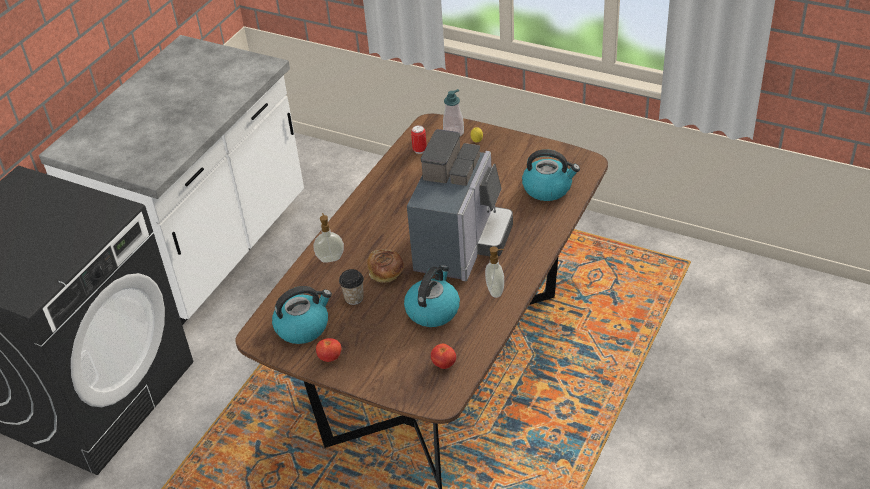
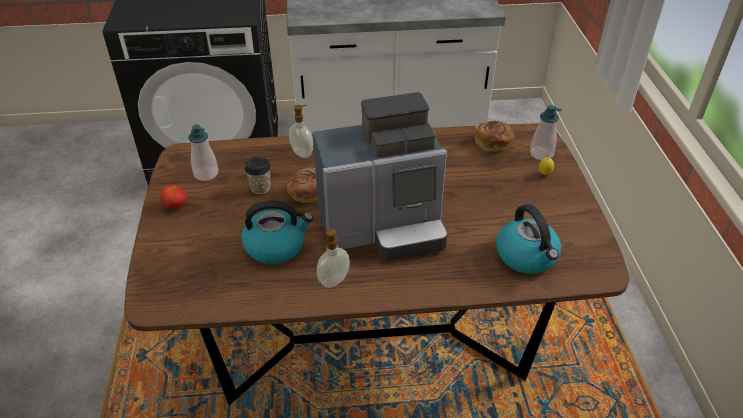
camera: 55 degrees right, 0 degrees up
kettle [272,286,332,344] -> soap dispenser [188,125,218,181]
can [411,125,427,154] -> bread [474,121,515,151]
tomato [431,344,456,369] -> none

